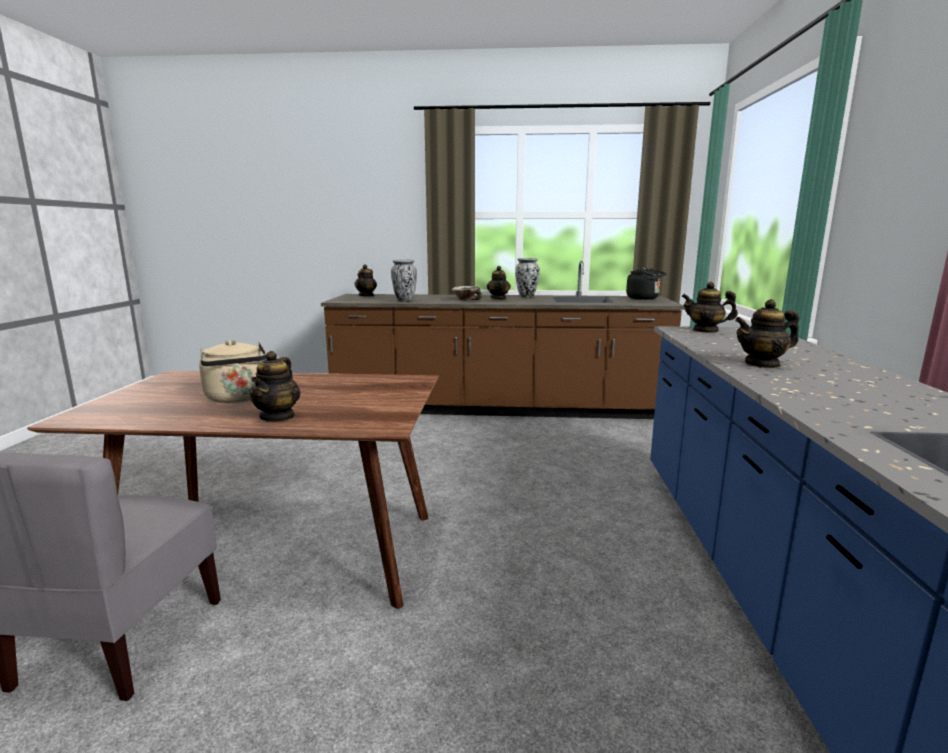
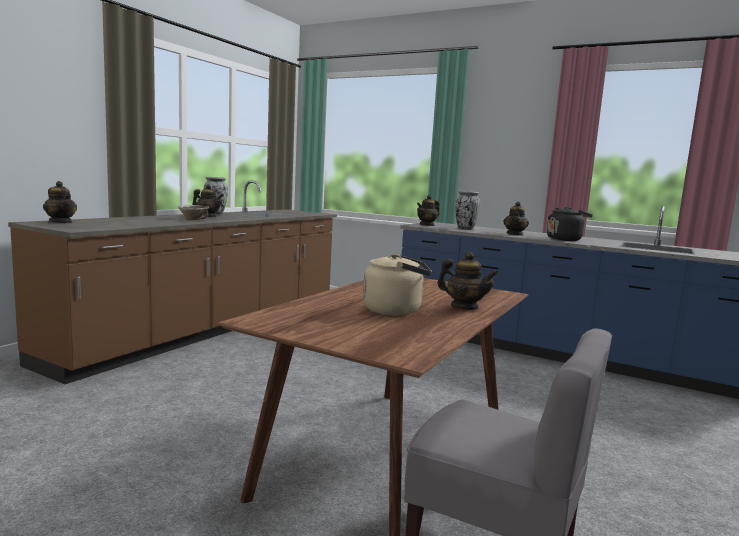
camera: 65 degrees left, 5 degrees down
vase [391,259,417,301] -> vase moved to [455,191,480,230]
black kettle [626,267,667,300] -> black kettle moved to [547,206,593,241]

